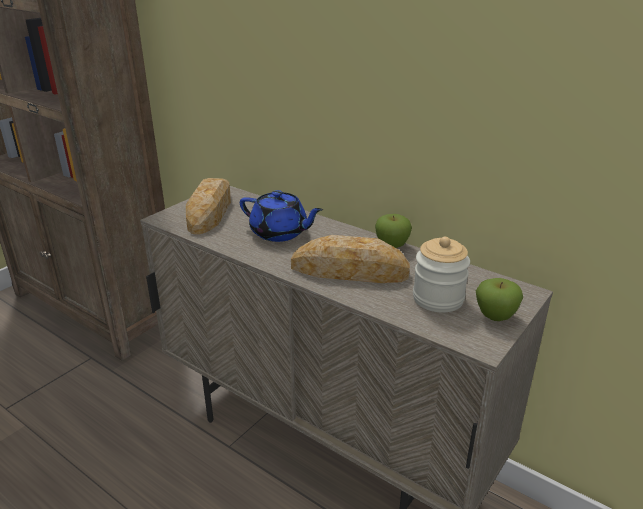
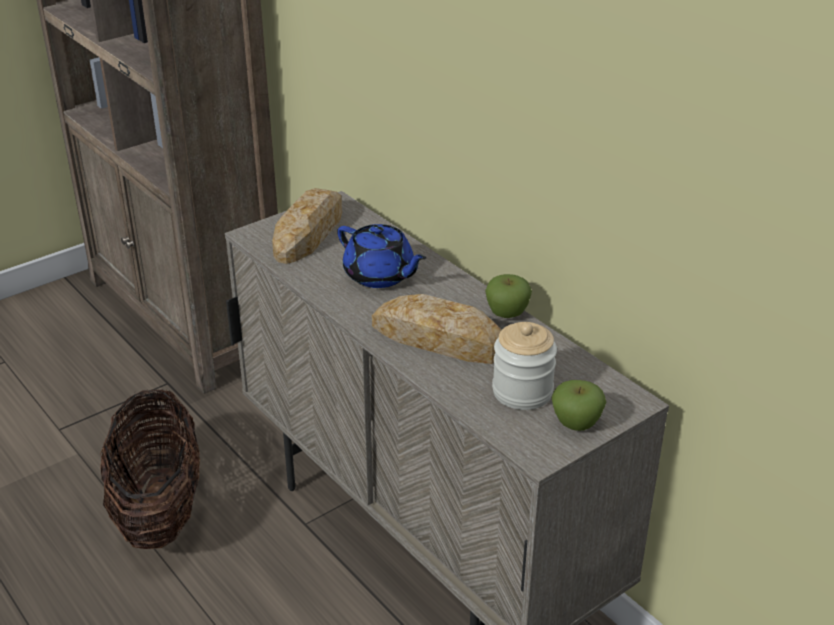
camera: 15 degrees right, 5 degrees up
none -> basket [100,389,200,549]

